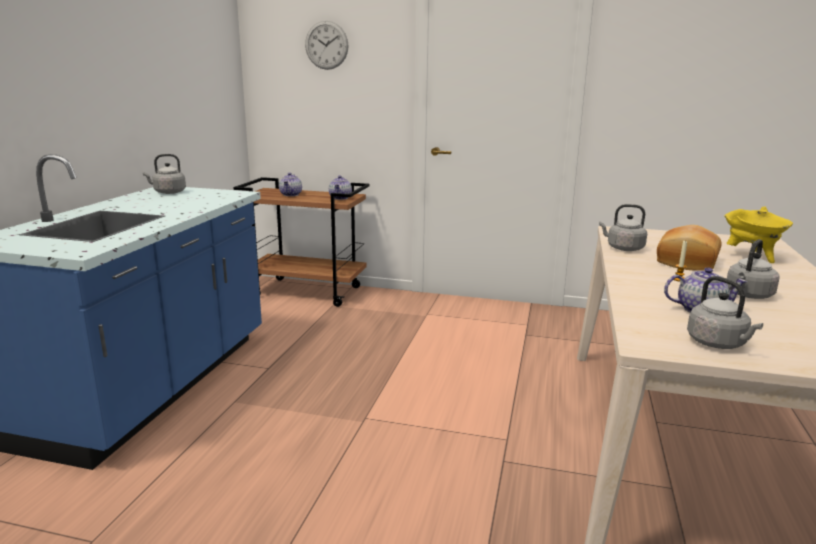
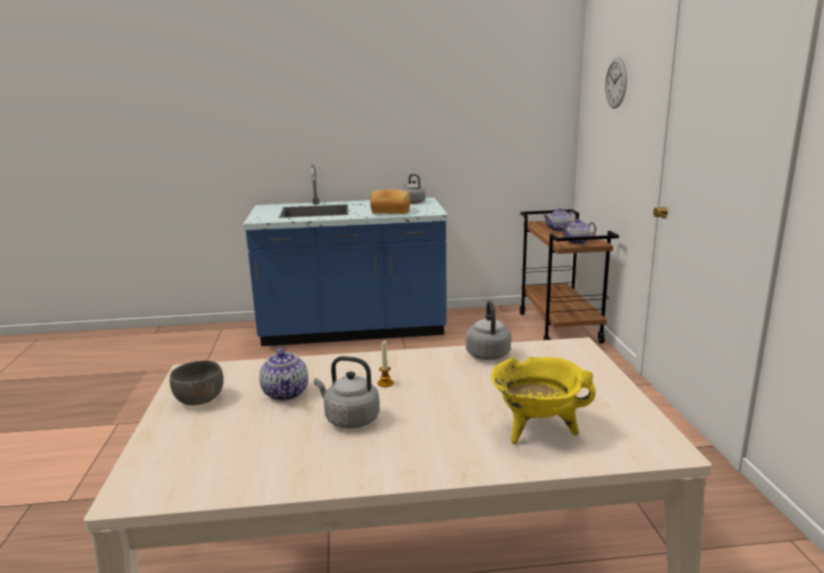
camera: 70 degrees right, 0 degrees up
bread [657,225,722,271] -> bread moved to [370,189,410,214]
grey kettle [687,276,763,349] -> grey bowl [170,361,224,405]

